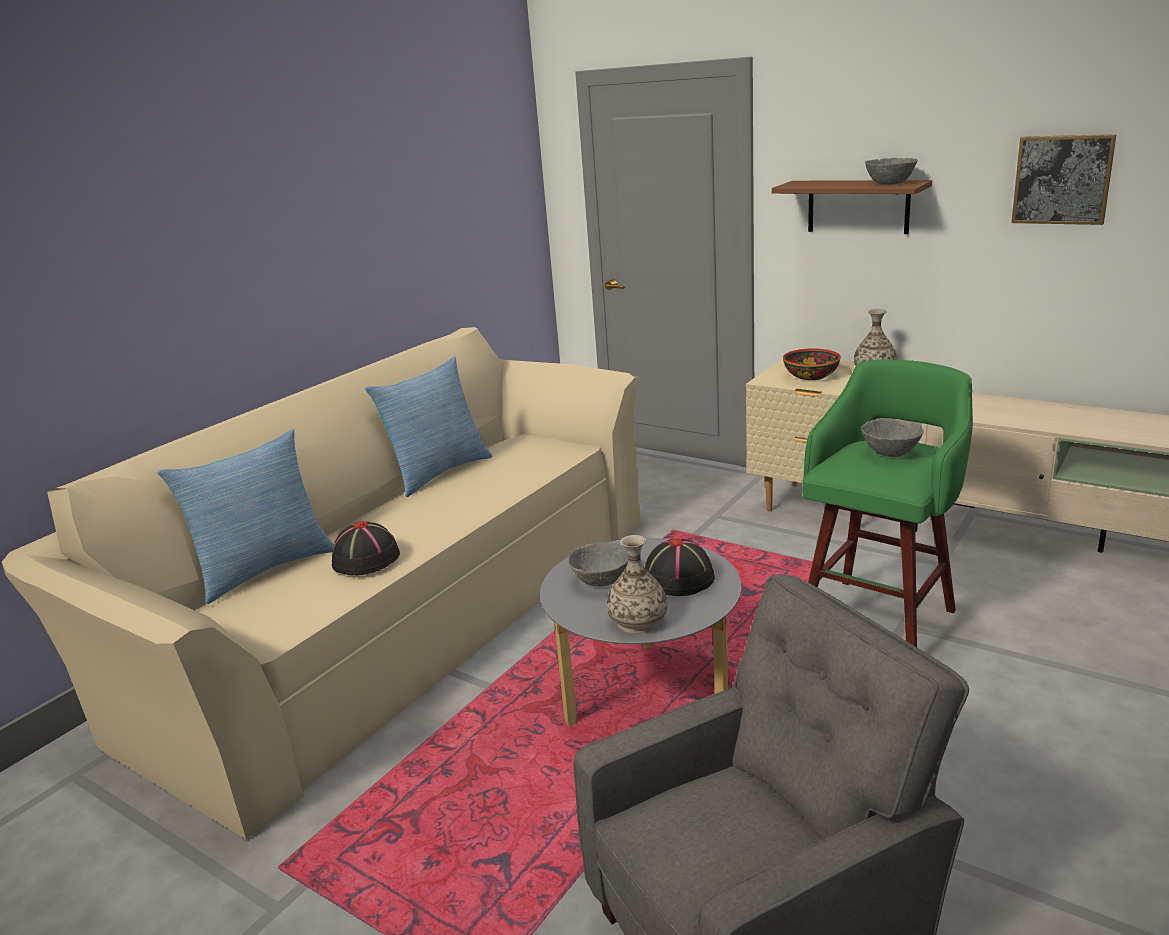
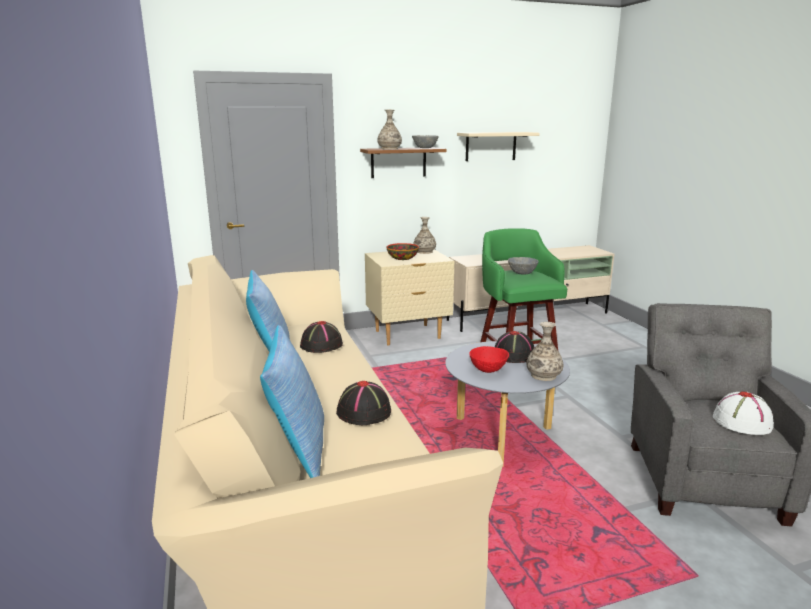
camera: 55 degrees left, 5 degrees down
grey bowl [568,542,628,586] -> red bowl [469,346,509,373]
picture [1011,134,1117,225] -> beige shelf [457,132,540,161]
none -> black hat [300,321,343,353]
none -> vase [377,110,402,149]
none -> white hat [713,391,774,435]

